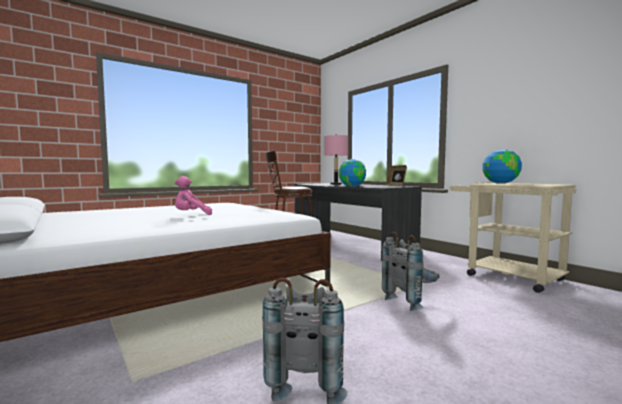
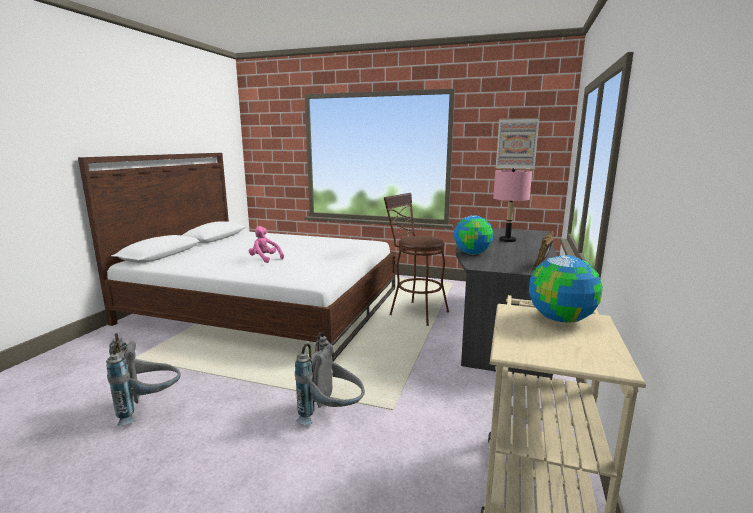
camera: 55 degrees right, 10 degrees up
none -> picture [496,118,540,170]

